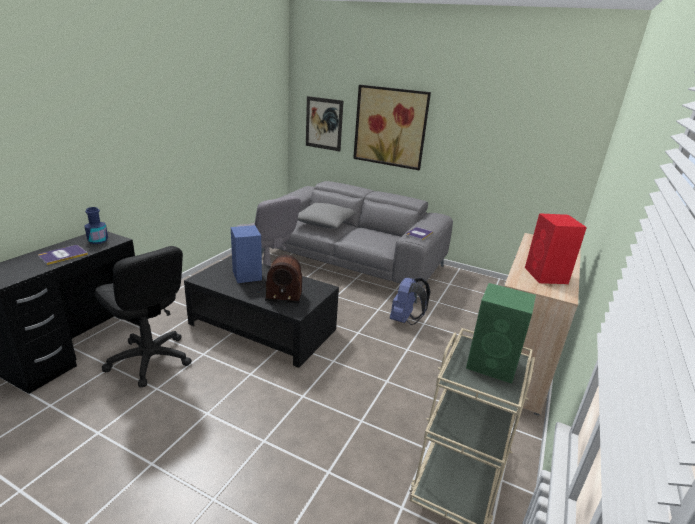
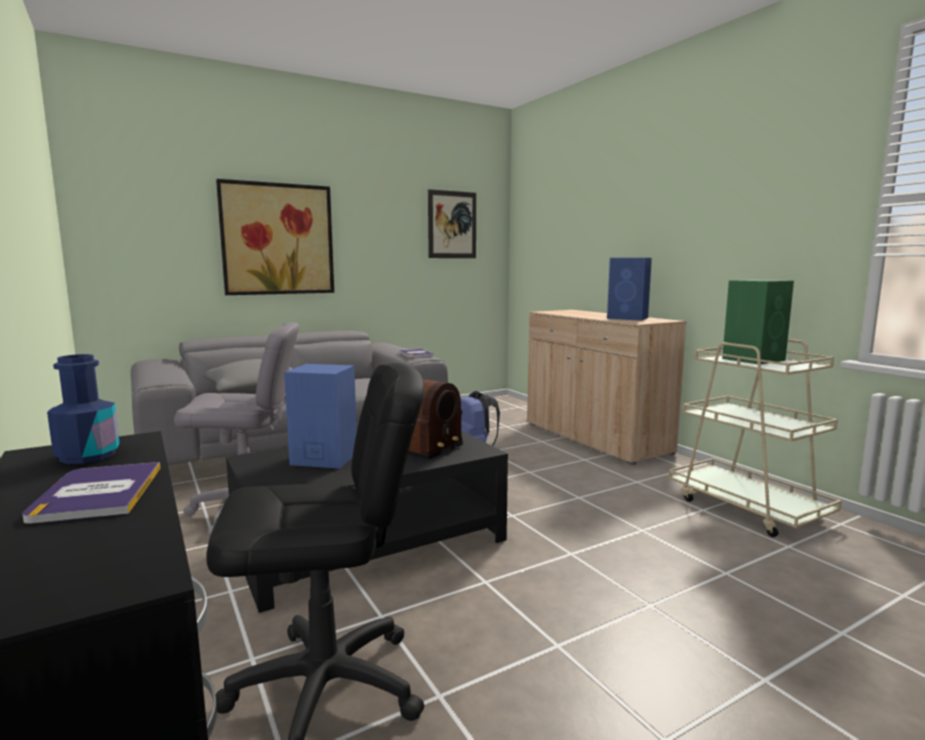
camera: 55 degrees left, 15 degrees down
picture [306,96,343,152] -> picture moved to [428,189,476,258]
red speaker [525,213,587,284] -> blue speaker [607,258,652,321]

